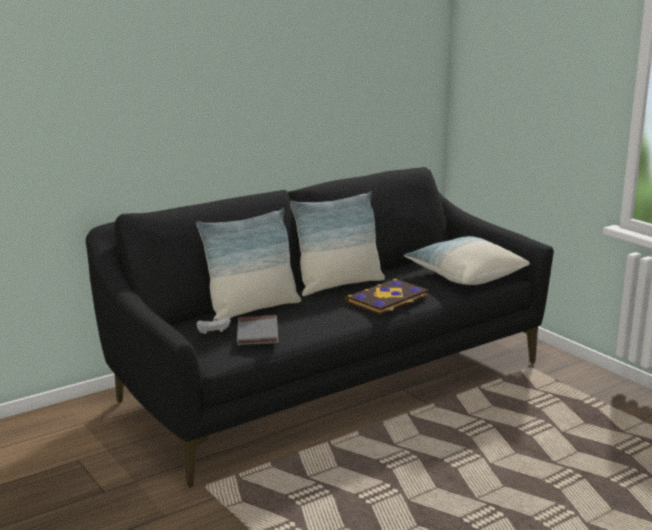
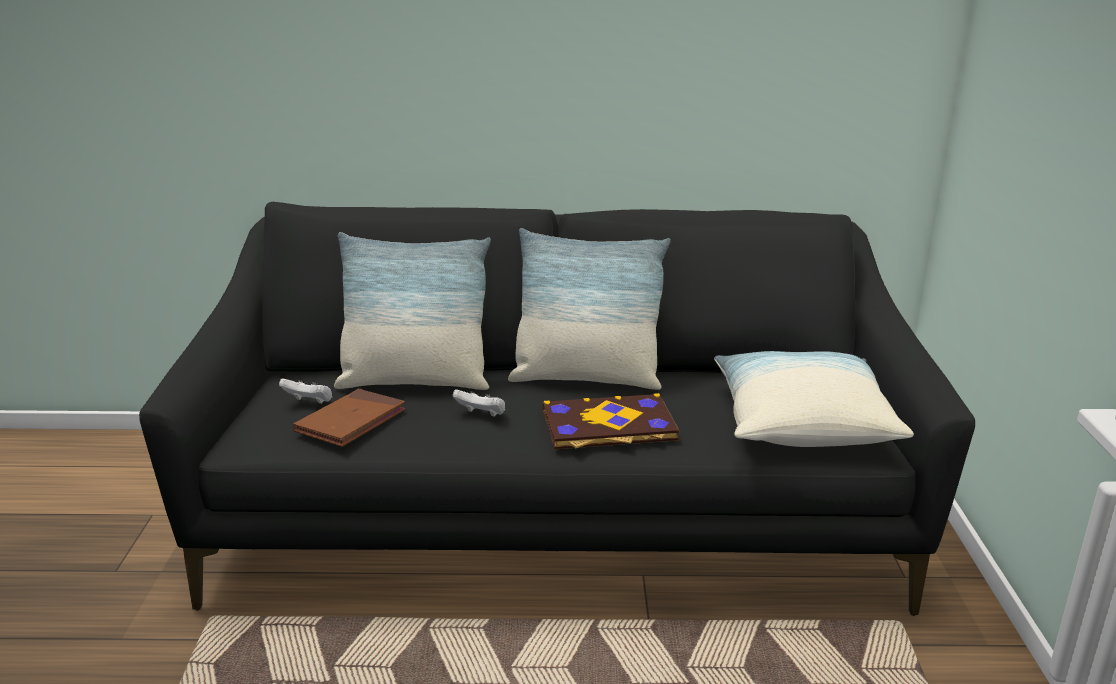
camera: 35 degrees right, 5 degrees up
grey book [237,315,278,345] -> brown book [293,389,406,447]
none -> white game controller [453,389,505,417]

